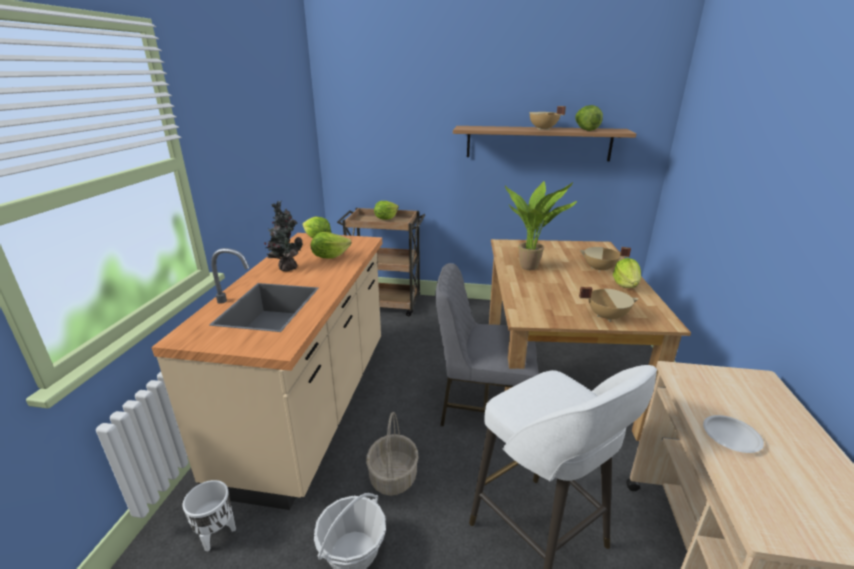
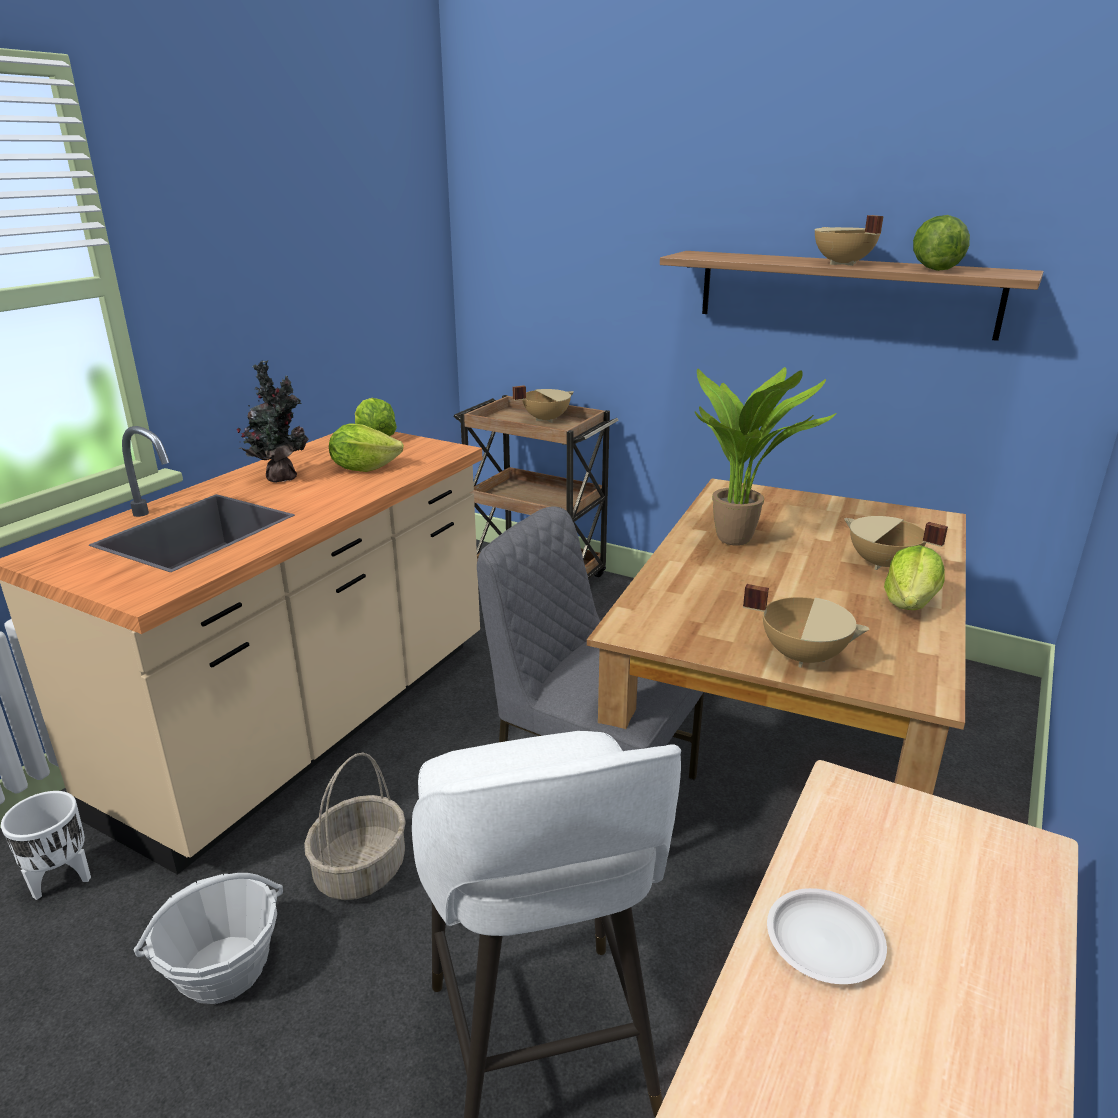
camera: 20 degrees right, 0 degrees up
lettuce [374,201,399,220] -> beige cooking pot [513,385,574,423]

